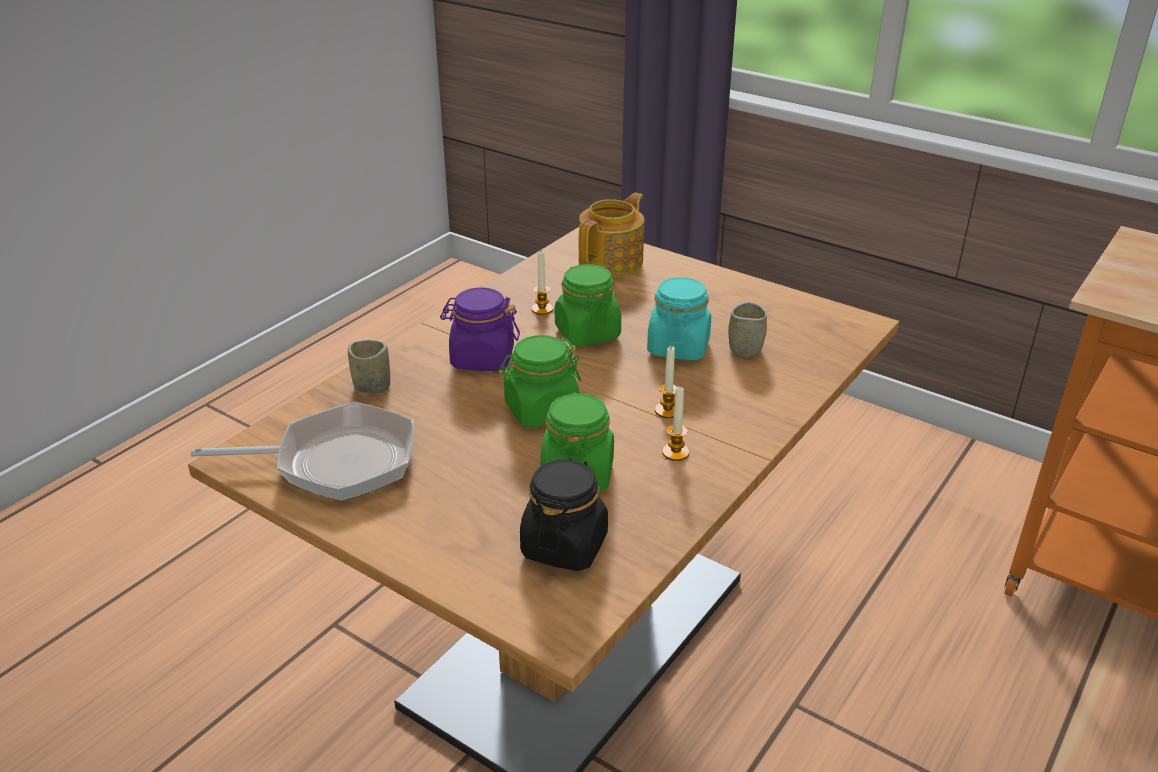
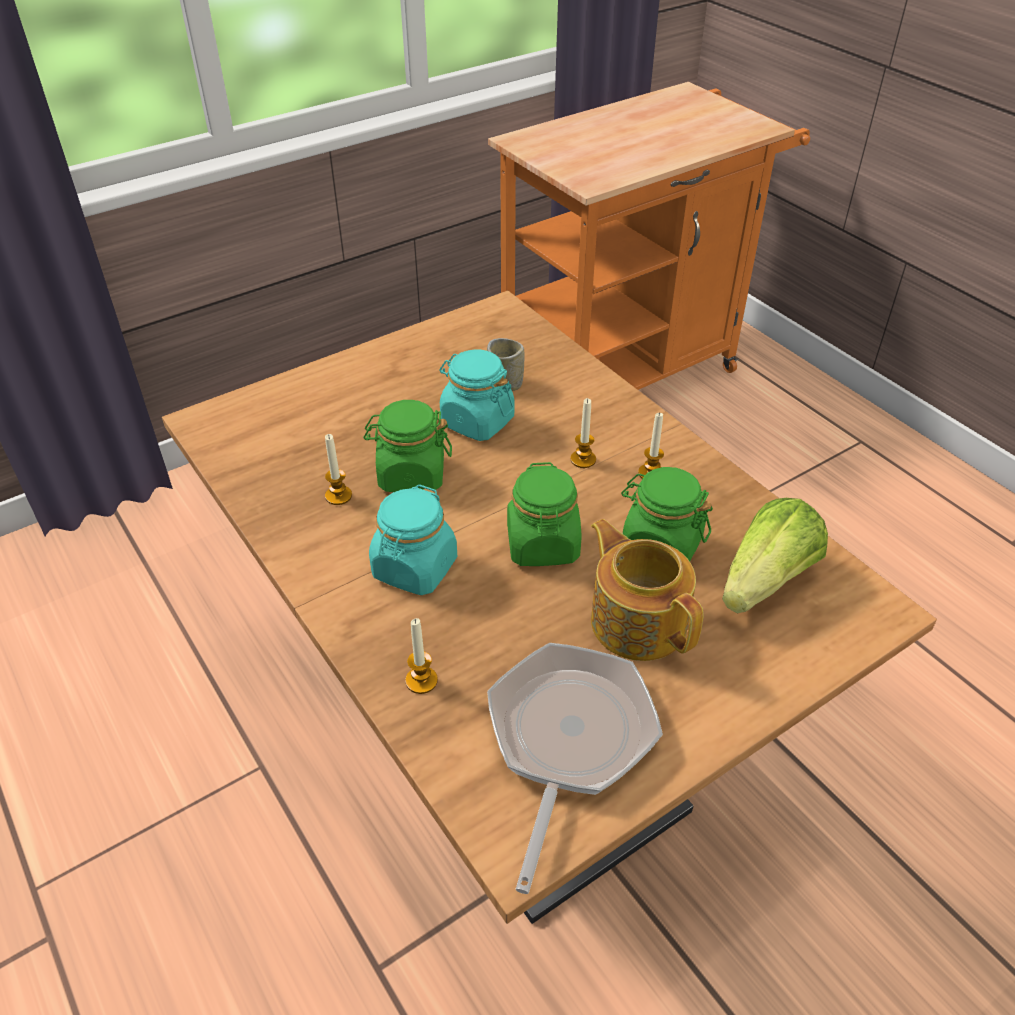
camera: 70 degrees left, 10 degrees up
cup [348,340,390,393] -> candle [405,618,438,694]
purple jar [440,287,520,371] -> turquoise jar [369,484,457,595]
black jar [520,458,608,571] -> lettuce [722,498,828,614]
teapot [579,193,644,277] -> teapot moved to [591,519,704,661]

